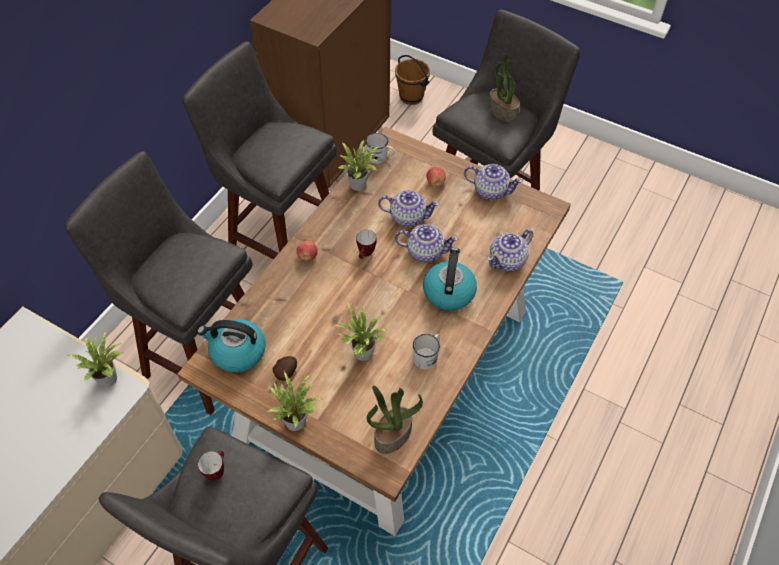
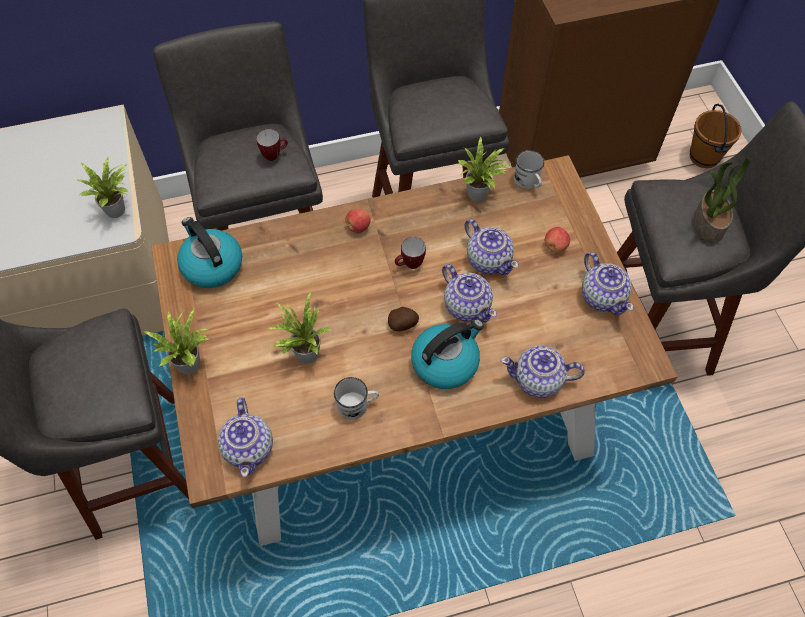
camera: 45 degrees right, 5 degrees up
mug [198,450,224,481] -> mug moved to [256,129,288,161]
potato [273,356,297,381] -> potato moved to [388,307,419,331]
potted plant [367,386,423,454] -> teapot [218,397,273,477]

